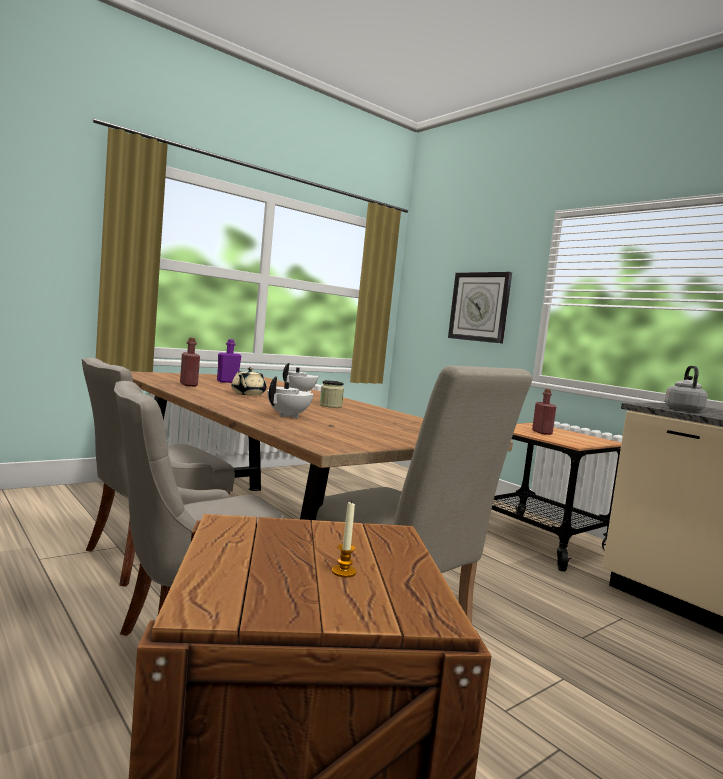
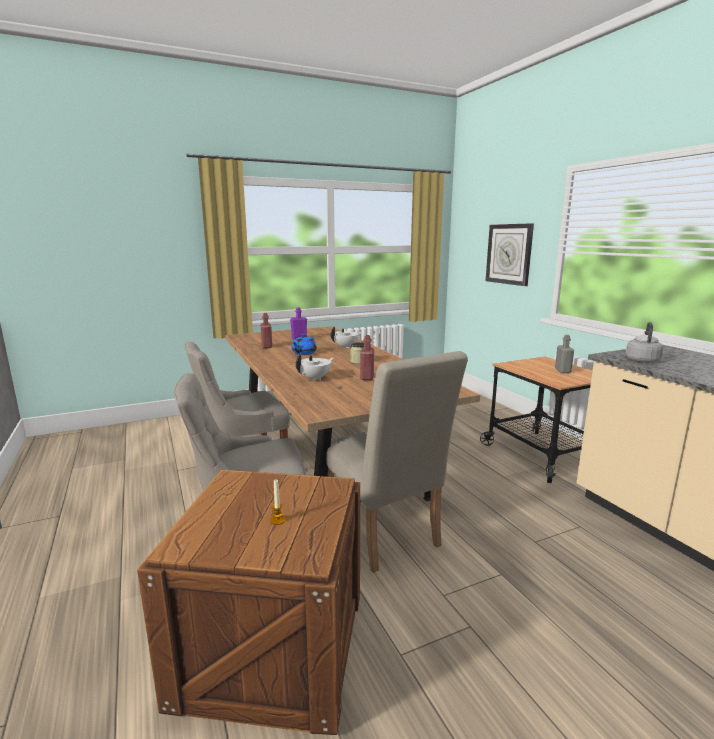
camera: 15 degrees right, 10 degrees up
beige teapot [231,367,266,395] -> blue teapot [292,334,317,355]
red bottle [532,389,556,435] -> red bottle moved to [360,335,374,380]
none -> grey bottle [555,335,574,373]

